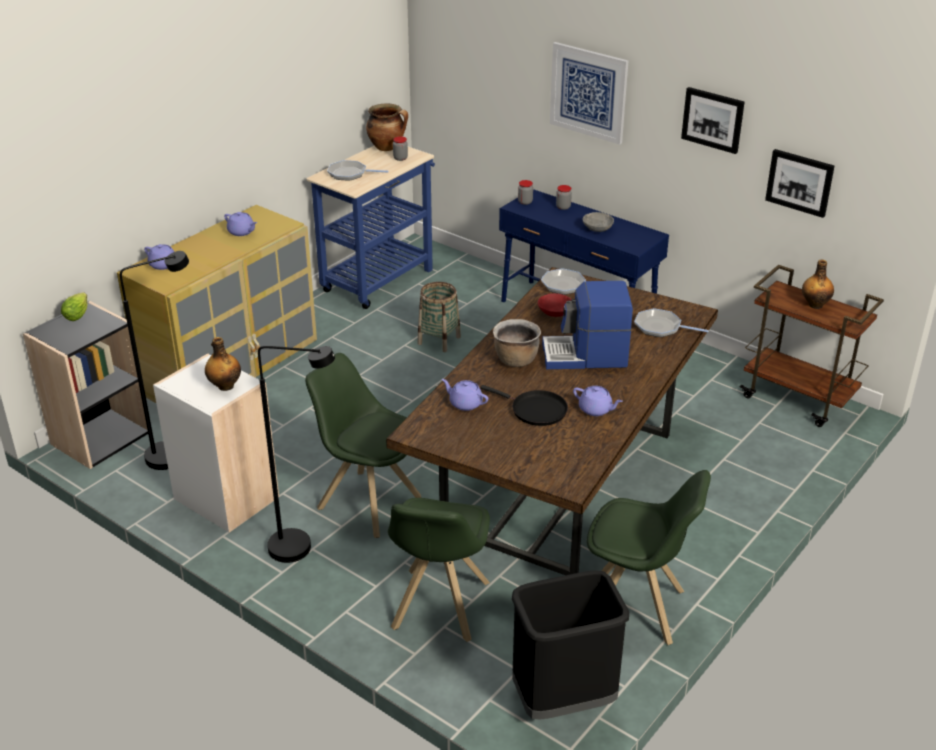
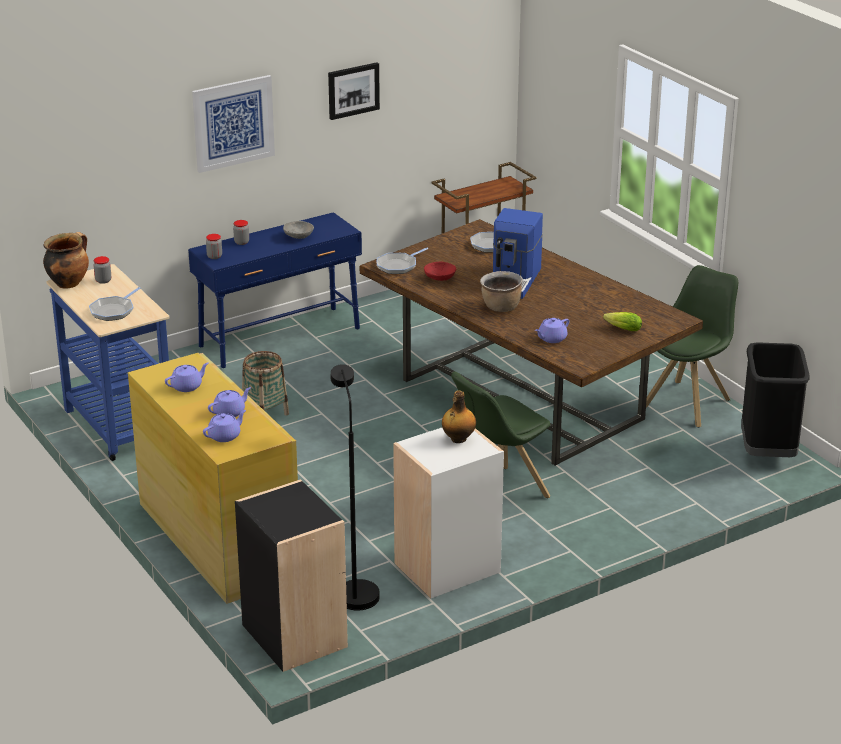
camera: 70 degrees left, 5 degrees down
lettuce [61,292,87,321] -> lettuce moved to [603,312,642,331]
black floor lamp [258,346,335,563] -> none
green chair [388,498,490,642] -> none
black frying pan [480,385,568,426] -> none
purple teapot [573,386,623,416] -> purple teapot moved to [208,387,251,417]
picture [765,149,834,218] -> none
bottle [802,260,834,309] -> none

